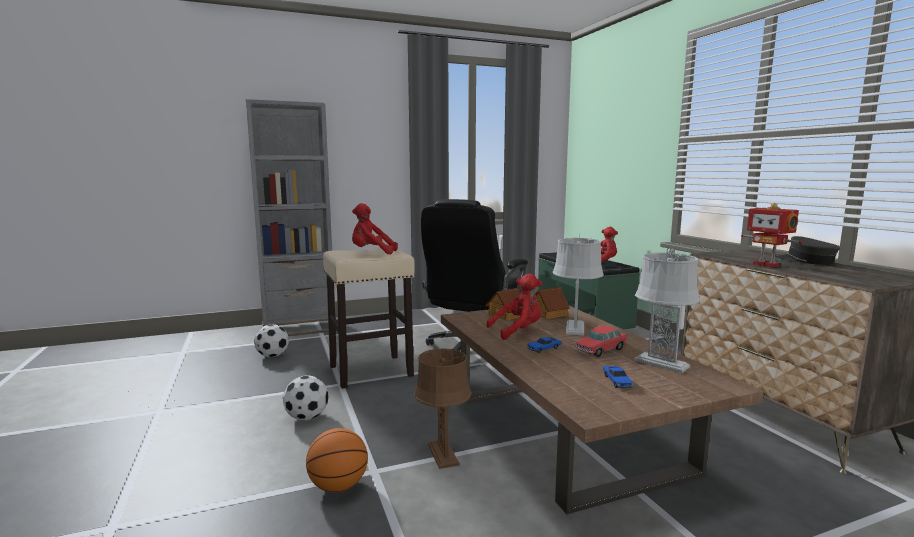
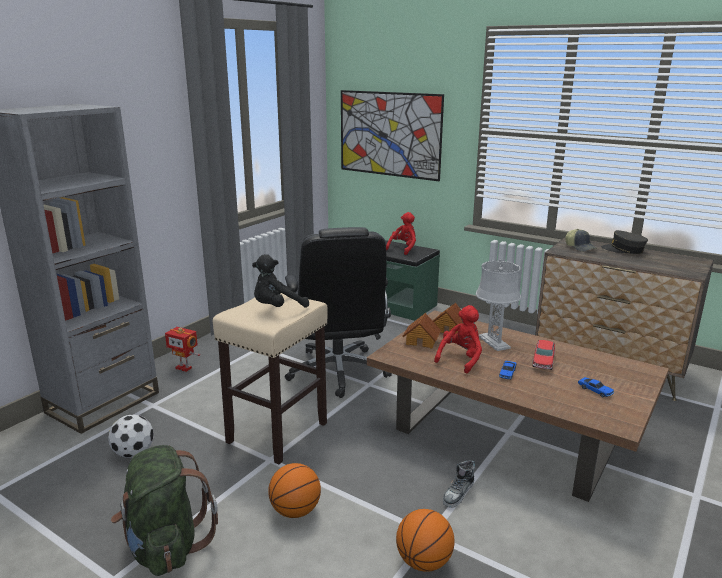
camera: 35 degrees left, 10 degrees up
football [283,375,329,420] -> basketball [268,463,321,518]
red plush toy [352,203,398,254] -> black plush toy [252,254,309,308]
brown table lamp [414,349,471,469] -> shoe [443,460,475,508]
grey table lamp [634,248,700,373] -> none
toy robot [741,203,803,267] -> toy robot moved to [165,327,200,372]
none -> green backpack [111,445,218,576]
none -> picture [341,90,444,181]
none -> cap [565,229,597,252]

